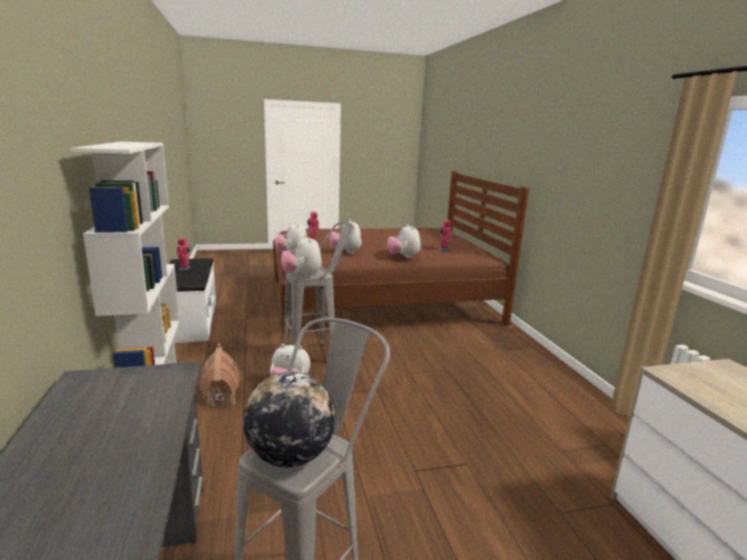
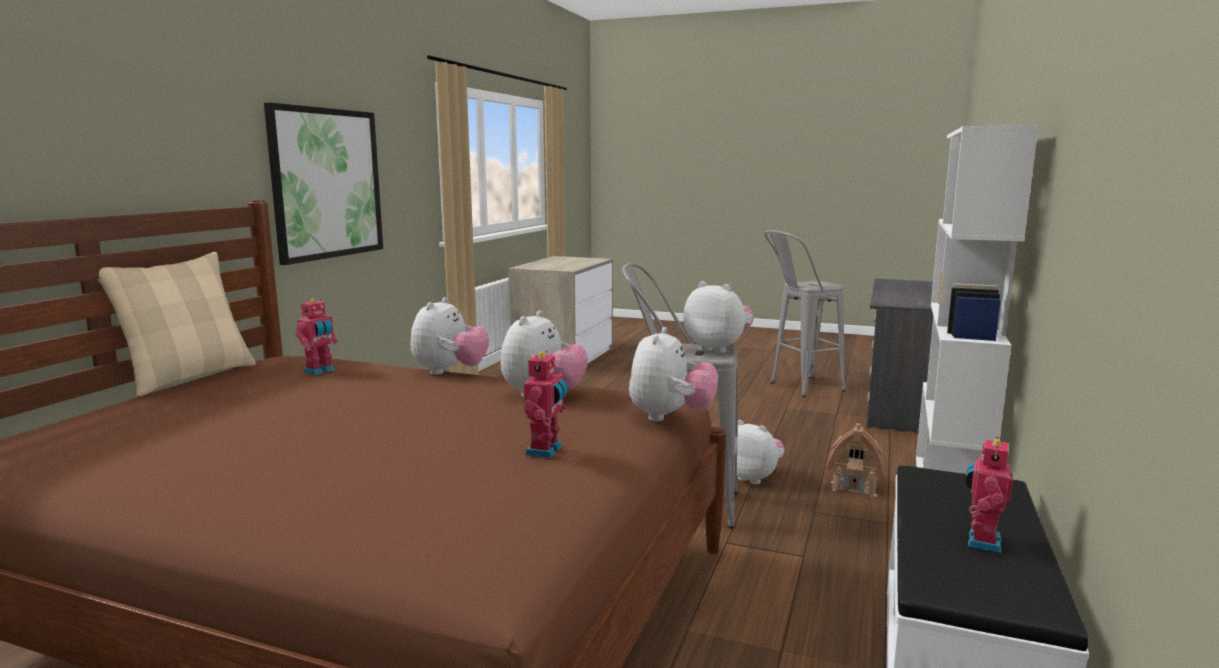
camera: 145 degrees left, 5 degrees down
globe [243,371,336,467] -> none
plush toy [281,235,322,278] -> plush toy turned 60 degrees counterclockwise [683,281,754,353]
none -> beige pillow [97,252,256,397]
none -> picture [264,102,383,265]

